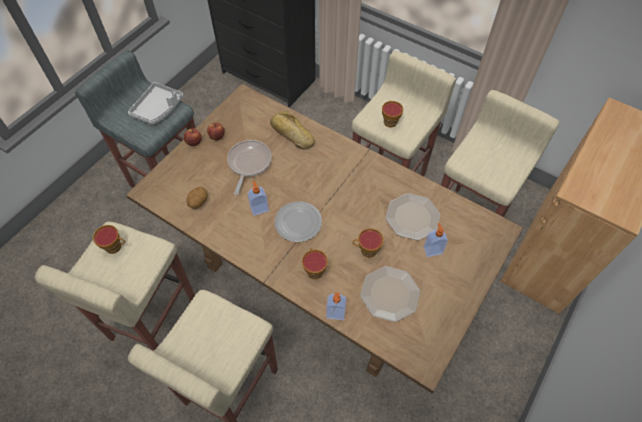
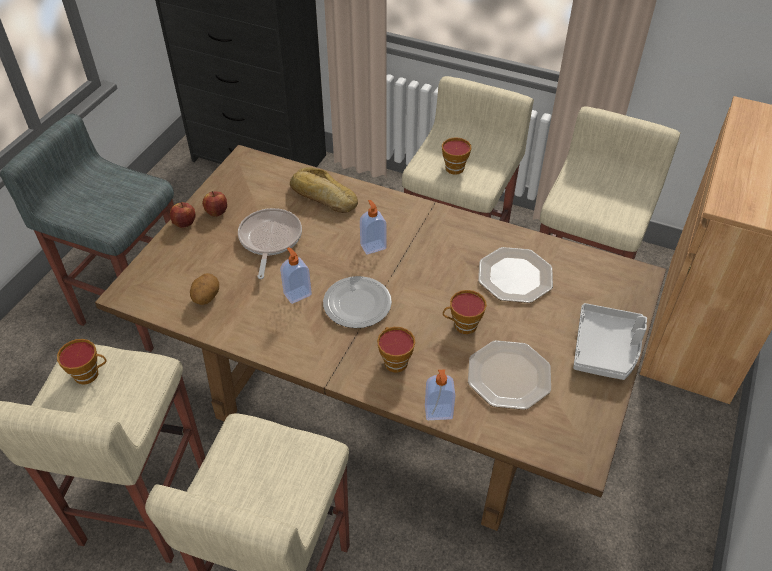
camera: 10 degrees left, 10 degrees down
grey tray [128,82,184,125] -> grey tray moved to [573,303,647,380]
soap dispenser [423,223,448,257] -> soap dispenser moved to [360,200,386,255]

